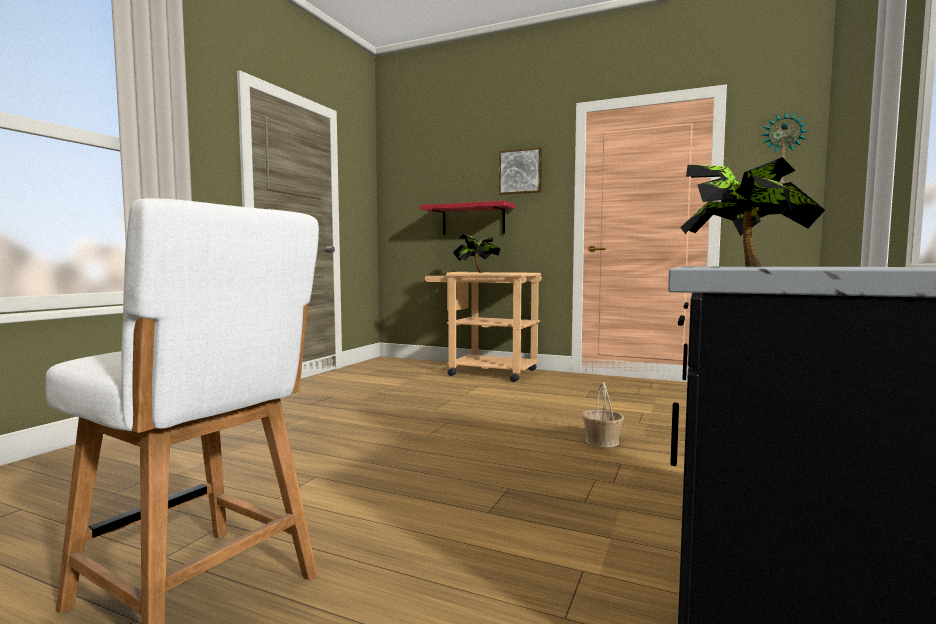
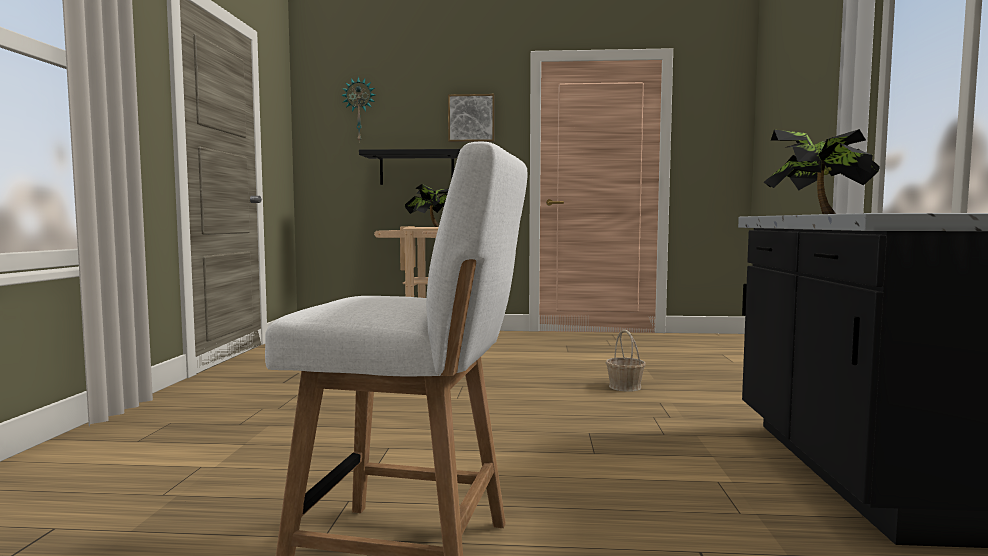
camera: 20 degrees left, 0 degrees up
red shelf [420,201,515,235] -> black shelf [359,149,460,185]
wall clock [762,113,808,184] -> wall clock moved to [341,76,375,143]

